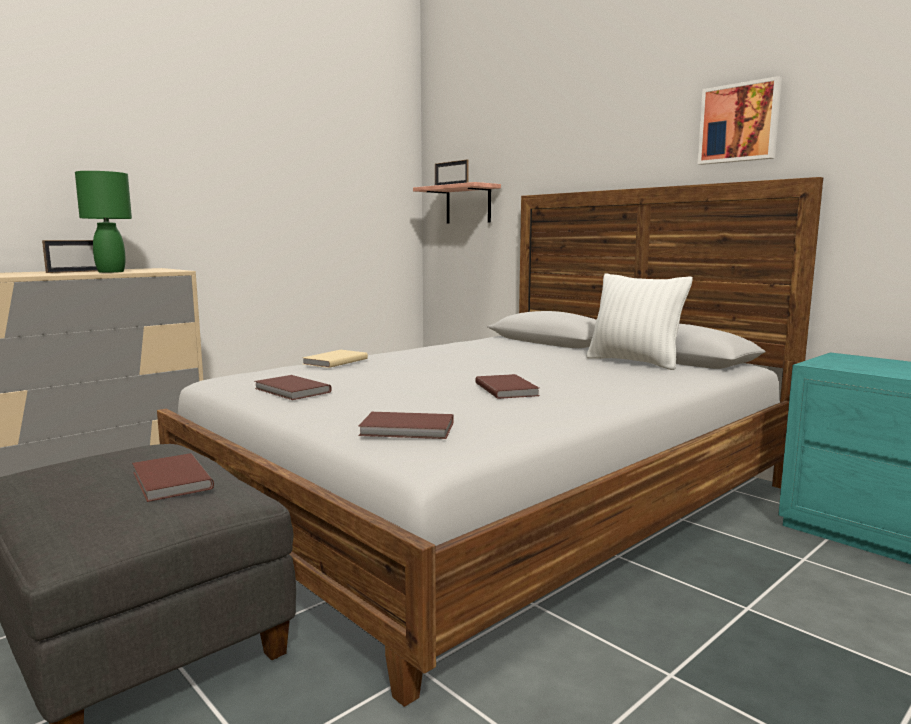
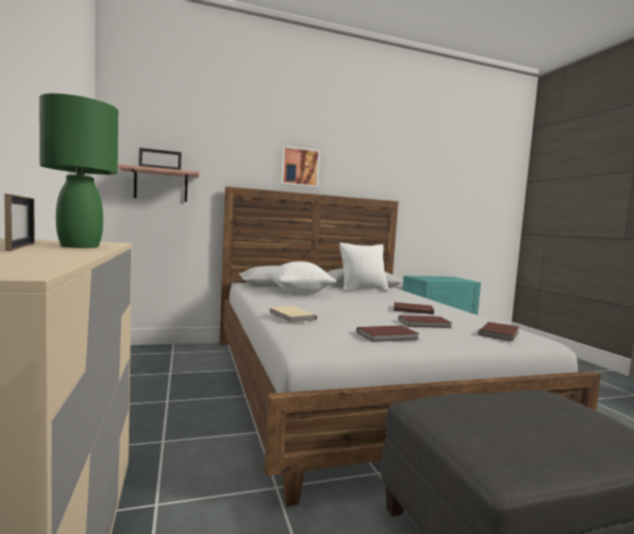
camera: 65 degrees left, 5 degrees down
brown book [132,453,214,502] -> brown book moved to [399,315,452,328]
picture [698,76,782,165] -> picture moved to [281,145,320,188]
none -> white pillow [266,261,336,294]

